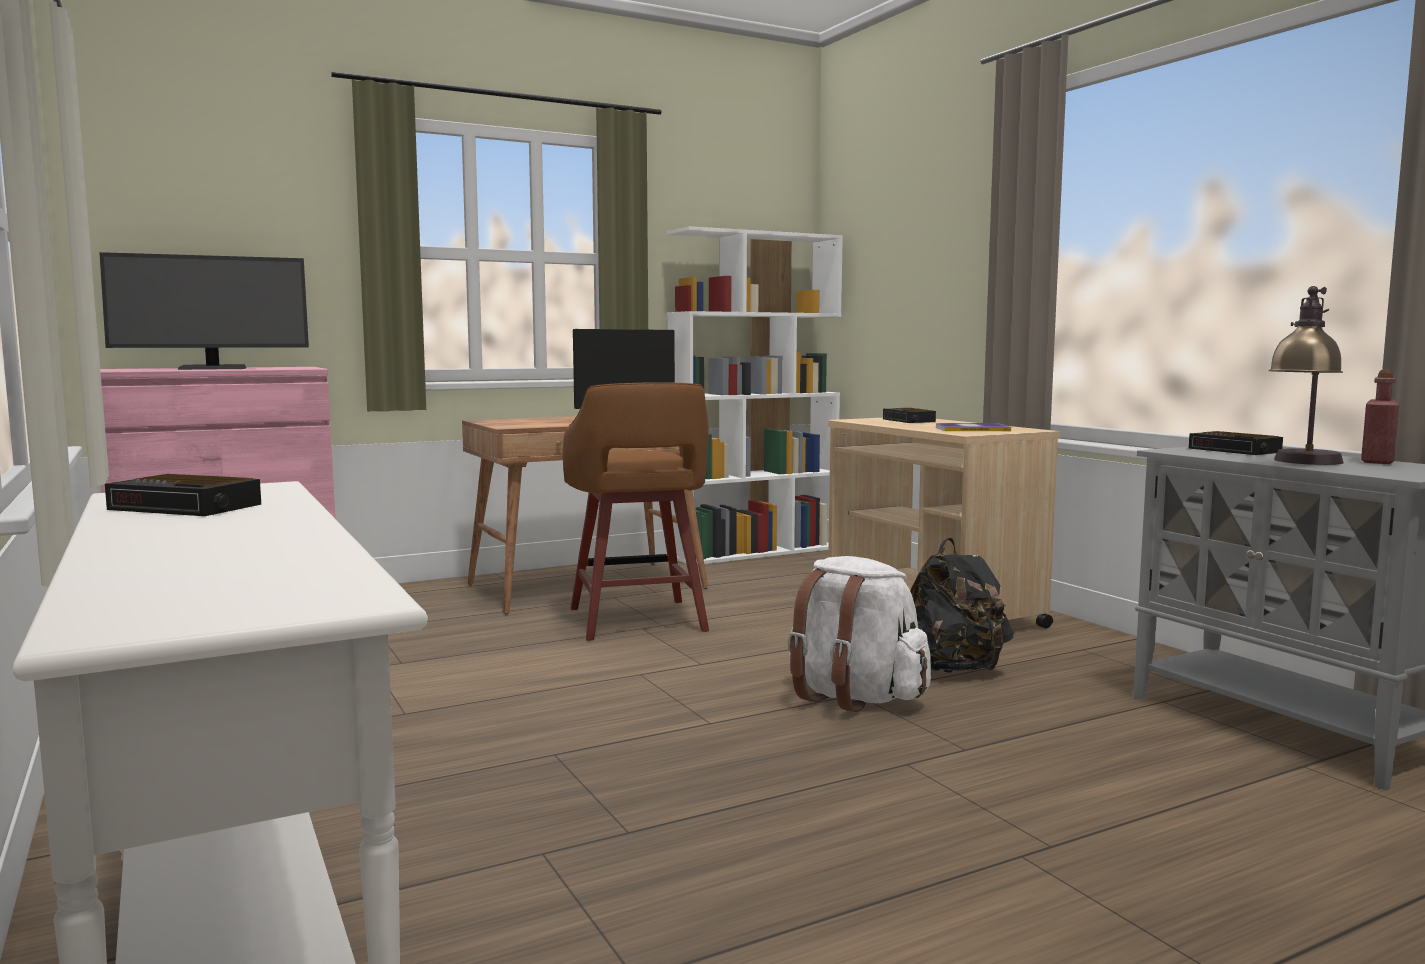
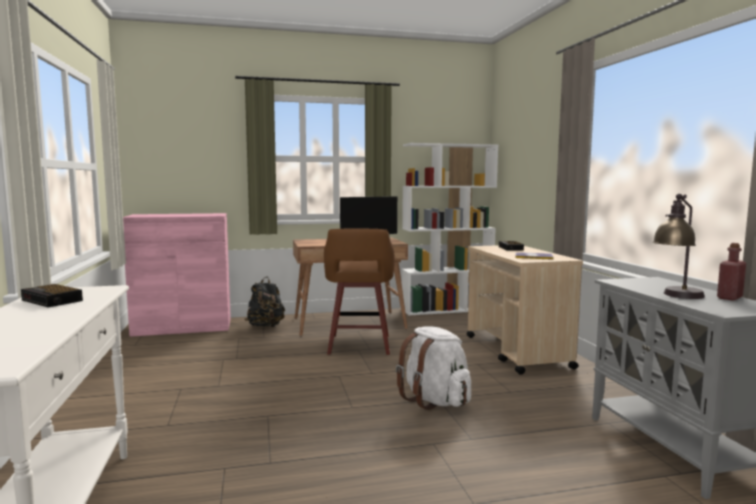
camera: 15 degrees right, 0 degrees up
monitor [99,252,309,370] -> none
black backpack [910,538,1013,673] -> black backpack moved to [245,277,285,328]
alarm clock [1189,431,1283,455] -> none

